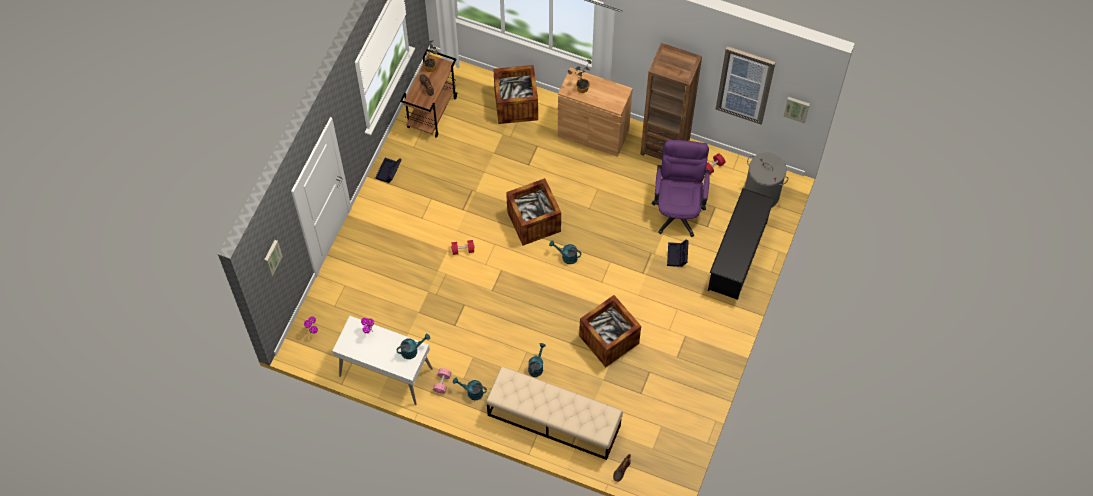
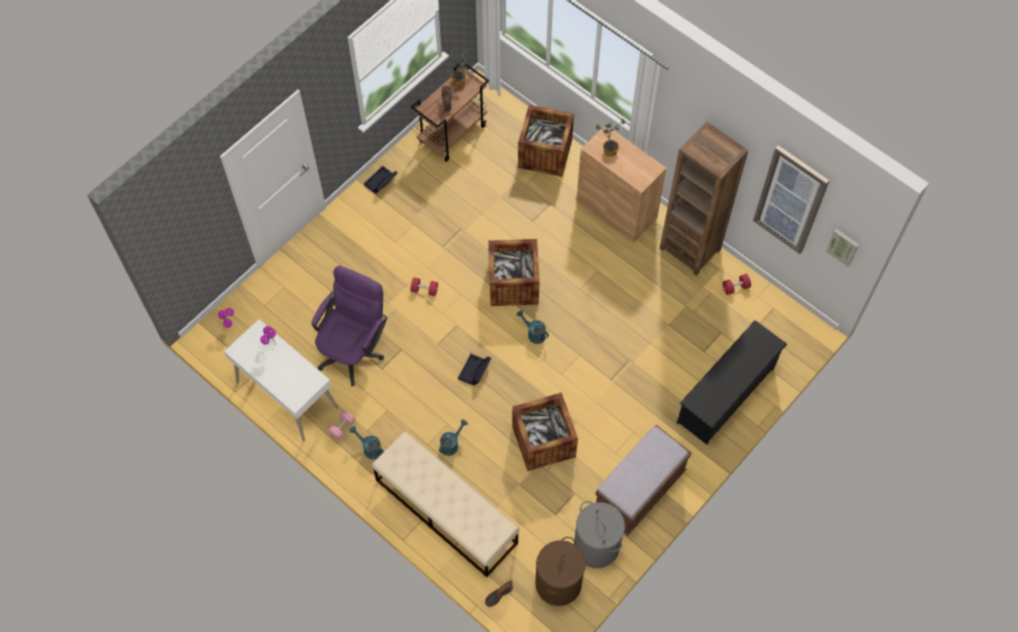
camera: 20 degrees right, 0 degrees up
picture [264,240,283,276] -> none
turquoise watering can [396,334,430,359] -> none
purple office chair [652,140,710,237] -> purple office chair moved to [312,266,387,386]
black storage box [667,240,689,267] -> black storage box moved to [458,354,491,385]
grey laundry basket [745,153,788,207] -> grey laundry basket moved to [574,501,625,568]
none -> brown laundry basket [535,537,586,606]
none -> brown bench [595,425,692,536]

